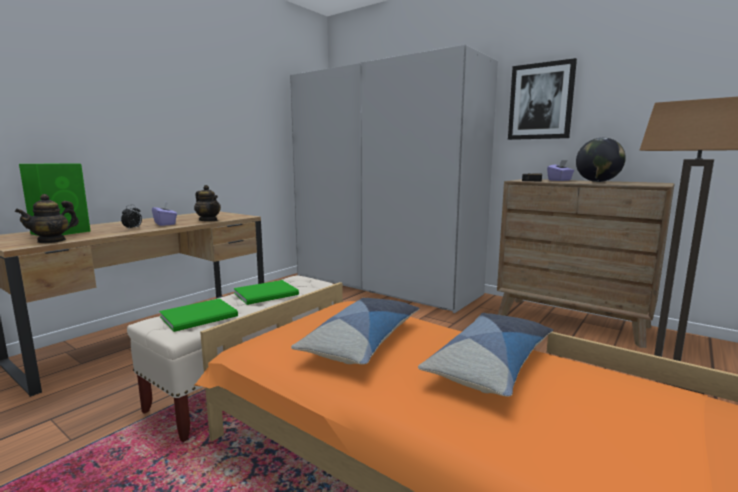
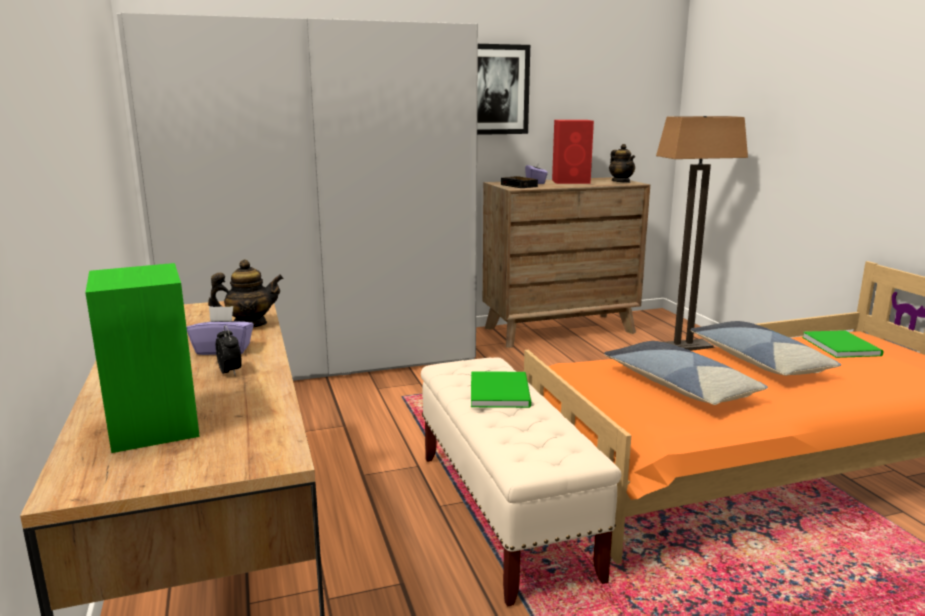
camera: 55 degrees left, 5 degrees up
teapot [15,194,79,243] -> teapot moved to [609,144,635,183]
green book [159,298,238,332] -> green book moved to [802,330,884,358]
globe [576,138,626,182] -> red speaker [552,120,594,184]

